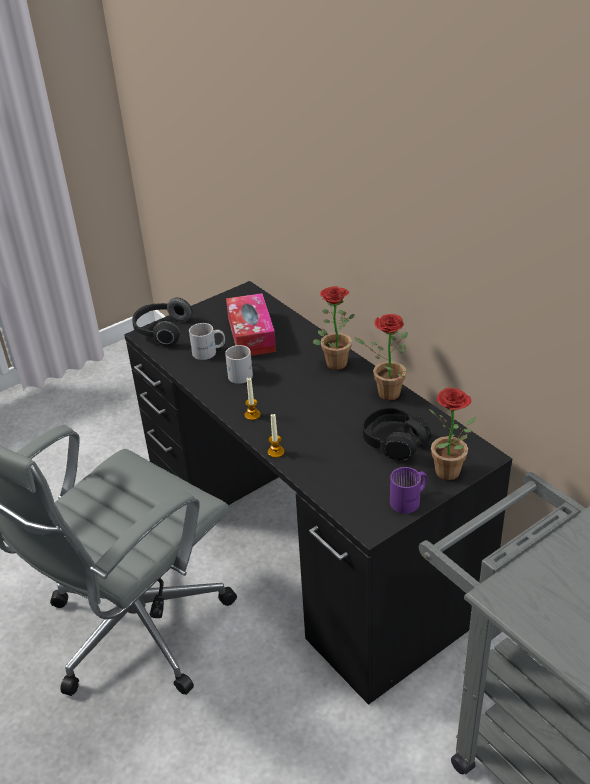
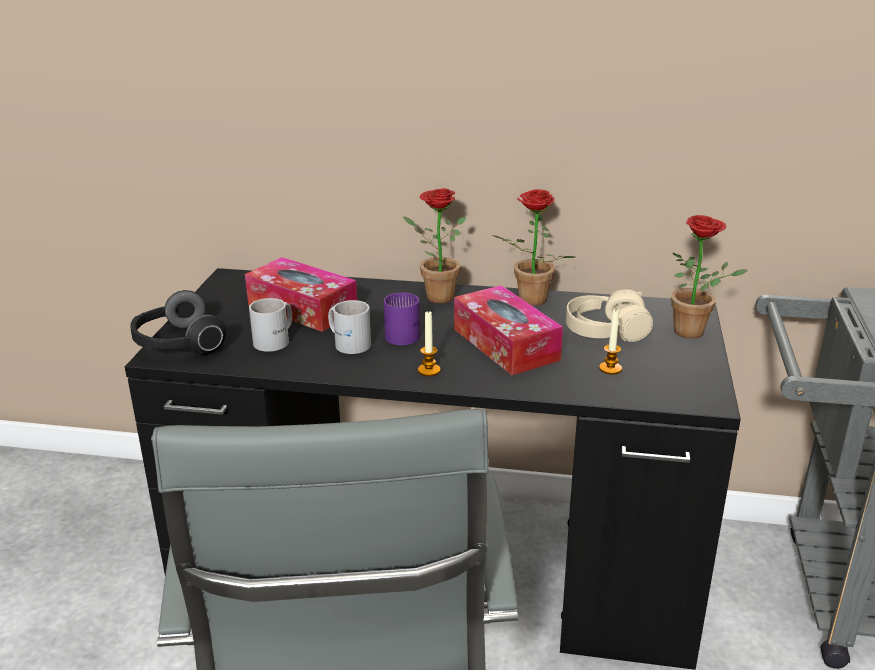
camera: 45 degrees left, 10 degrees down
candle [268,414,284,458] -> candle moved to [599,310,622,375]
black headphones [363,408,432,461] -> beige headphones [566,289,653,342]
purple mug [390,467,427,513] -> purple mug moved to [384,293,420,345]
none -> tissue box [454,285,563,375]

